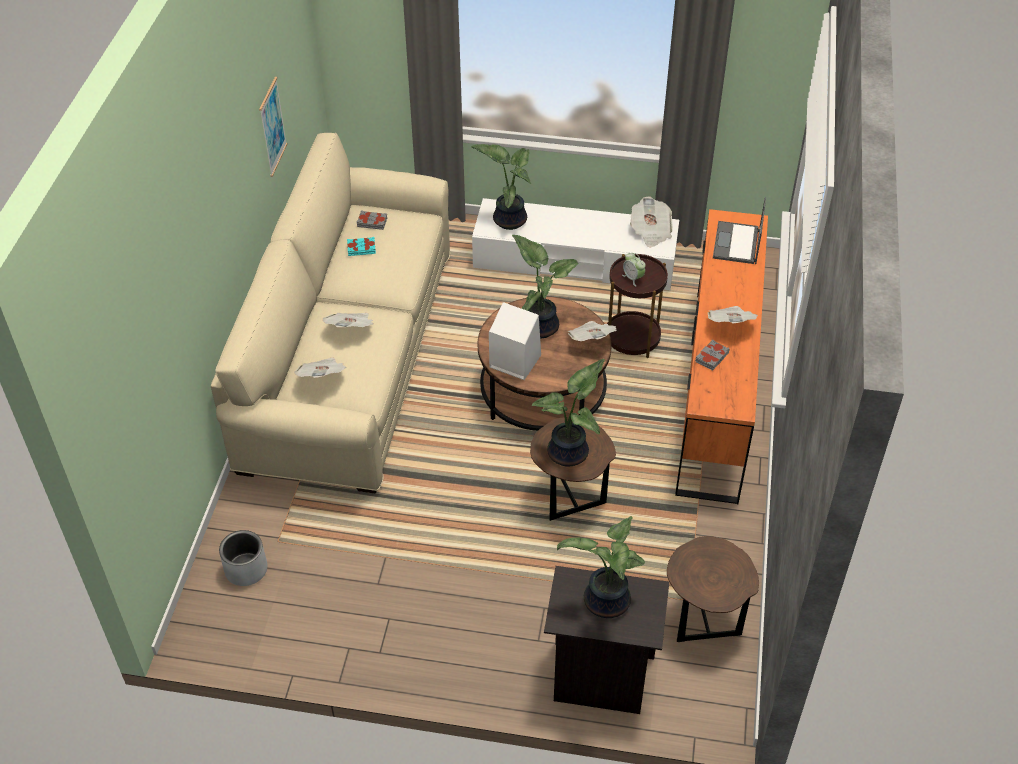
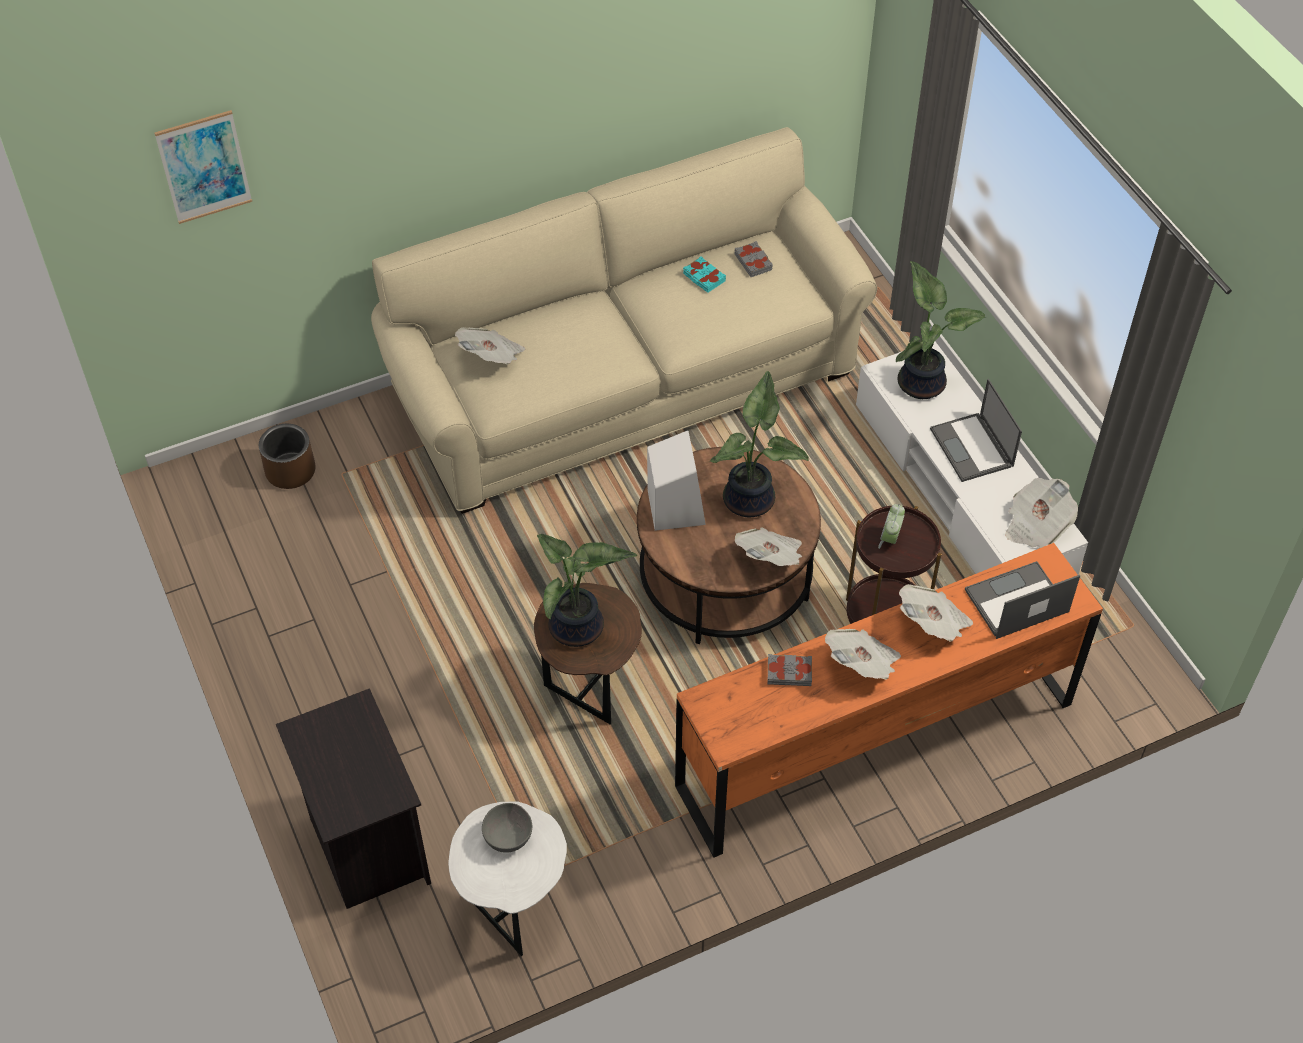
camera: 55 degrees right, 5 degrees up
grey planter [219,530,267,586] -> brown planter [259,424,315,489]
picture [259,77,287,177] -> picture moved to [154,110,252,224]
newspaper [323,313,373,327] -> newspaper moved to [899,584,973,641]
potted plant [557,516,645,618] -> none
brown side table [667,536,759,642] -> white side table [448,802,567,956]
none -> grey bowl [482,803,532,853]
none -> laptop [930,379,1022,482]

